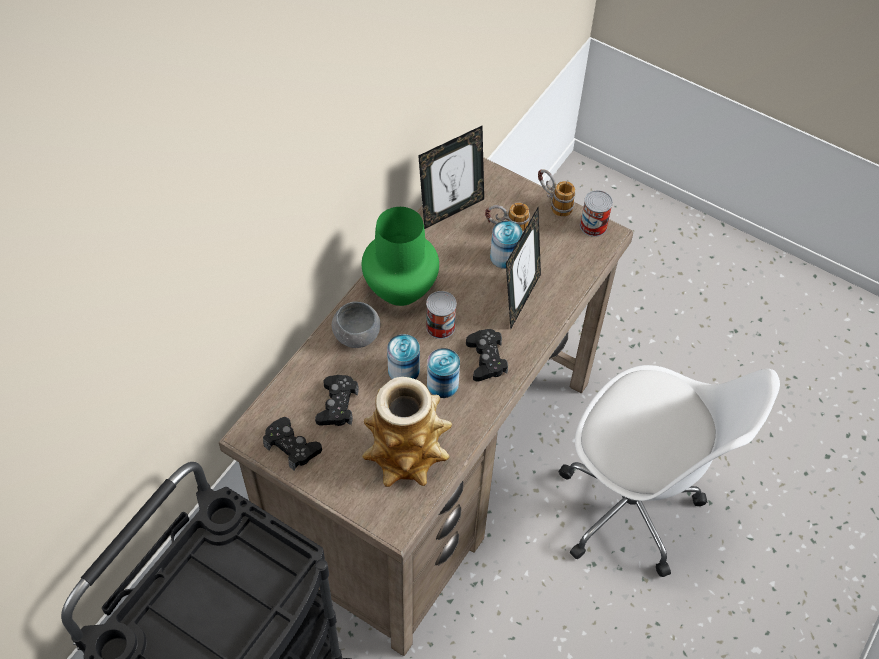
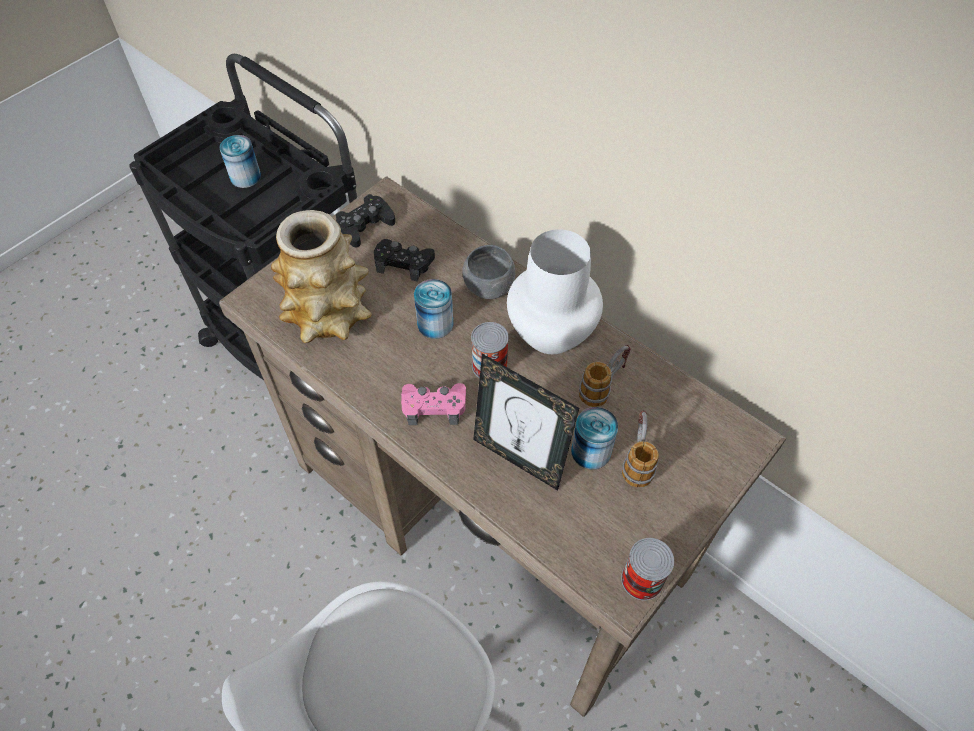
camera: 100 degrees right, 0 degrees up
green vase [362,207,439,306] -> white vase [507,229,603,354]
picture frame [418,126,484,229] -> none
can [427,348,460,398] -> can moved to [219,135,261,188]
black game controller [466,329,508,381] -> pink game controller [401,383,466,425]
mug [538,169,576,217] -> mug moved to [579,345,631,407]

